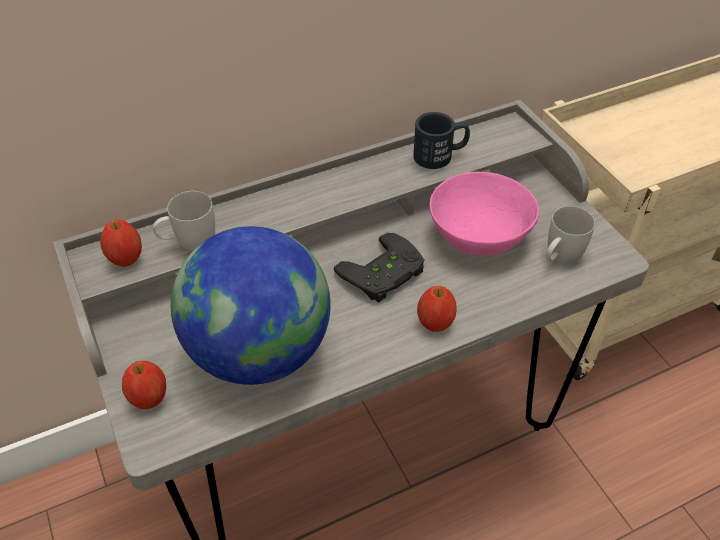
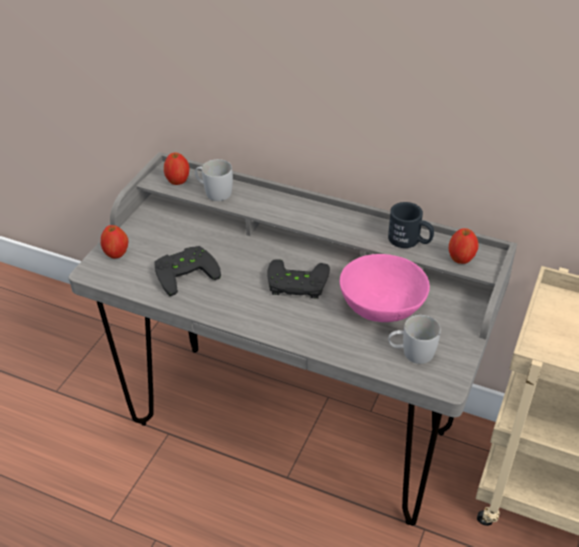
camera: 50 degrees right, 5 degrees down
globe [171,226,331,385] -> black game controller [155,246,221,296]
apple [417,286,457,332] -> apple moved to [449,228,479,264]

